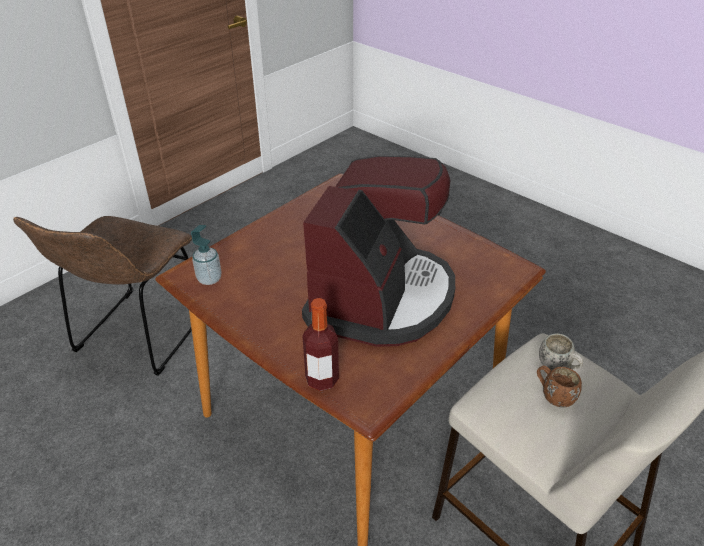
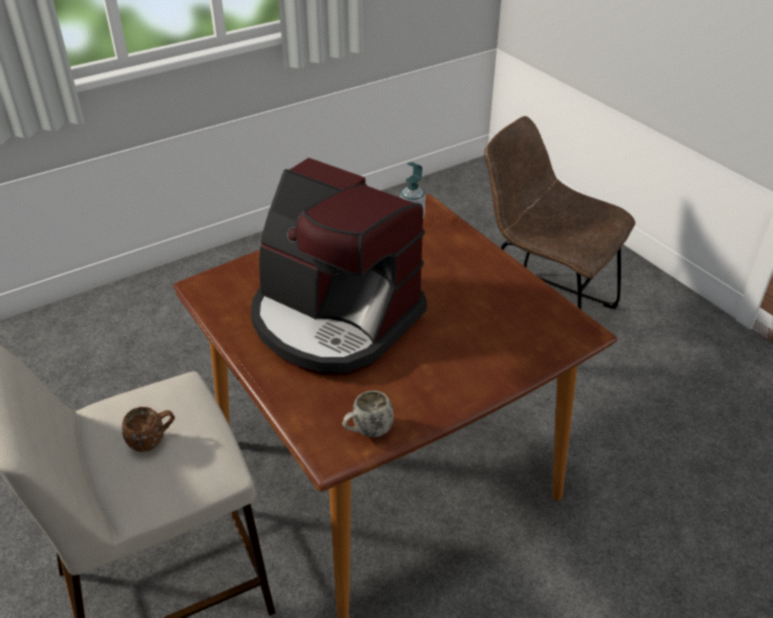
camera: 105 degrees right, 0 degrees up
bottle [302,298,339,391] -> none
white mug [539,333,583,370] -> white mug moved to [342,390,394,437]

